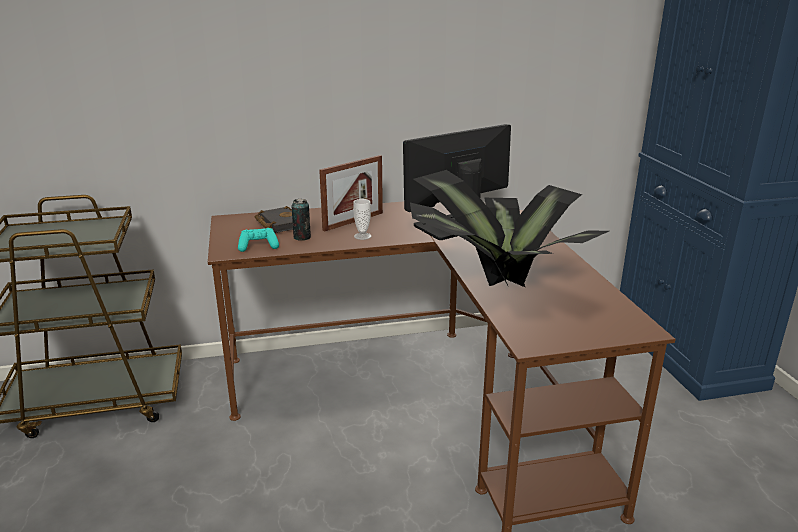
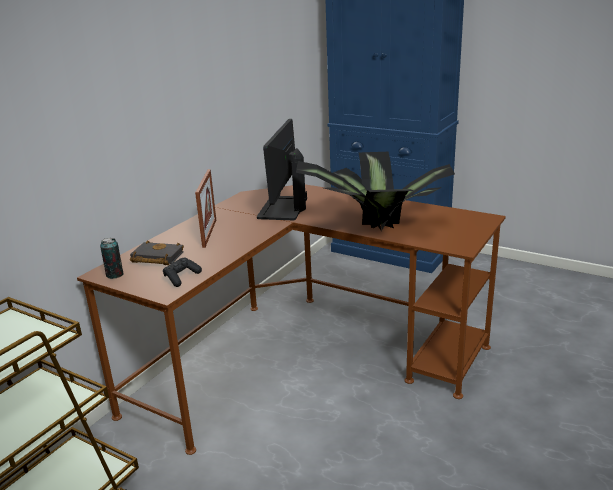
camera: 45 degrees left, 0 degrees up
turquoise game controller [238,228,279,252] -> black game controller [163,258,202,287]
can [291,199,311,241] -> can moved to [100,238,124,279]
cup [353,199,372,240] -> none

